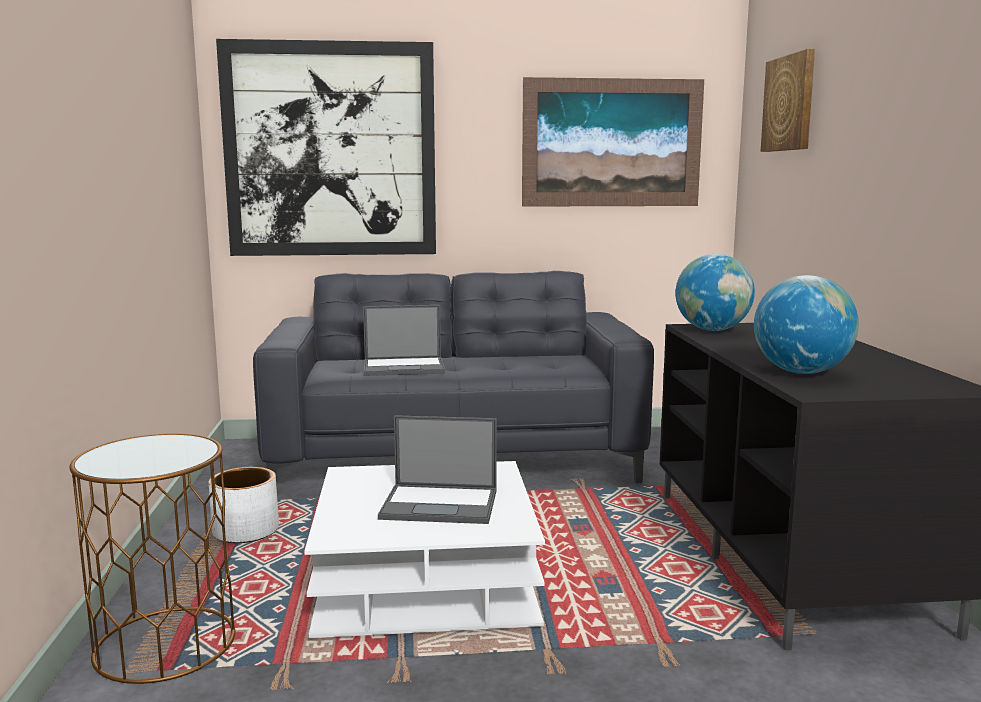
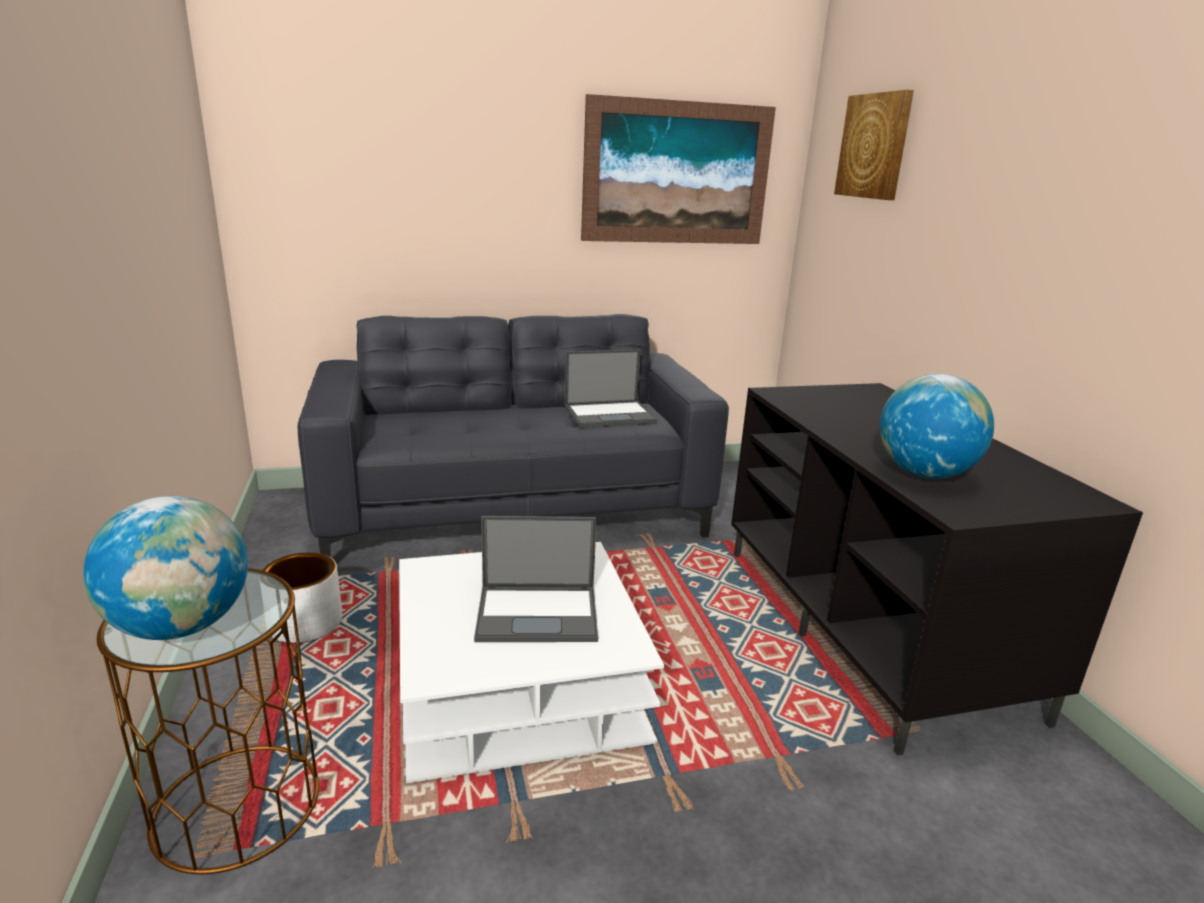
camera: 10 degrees left, 10 degrees up
picture [216,39,436,256] -> none
laptop [363,305,445,376] -> laptop moved to [564,349,658,428]
globe [675,254,755,331] -> globe moved to [83,496,248,640]

